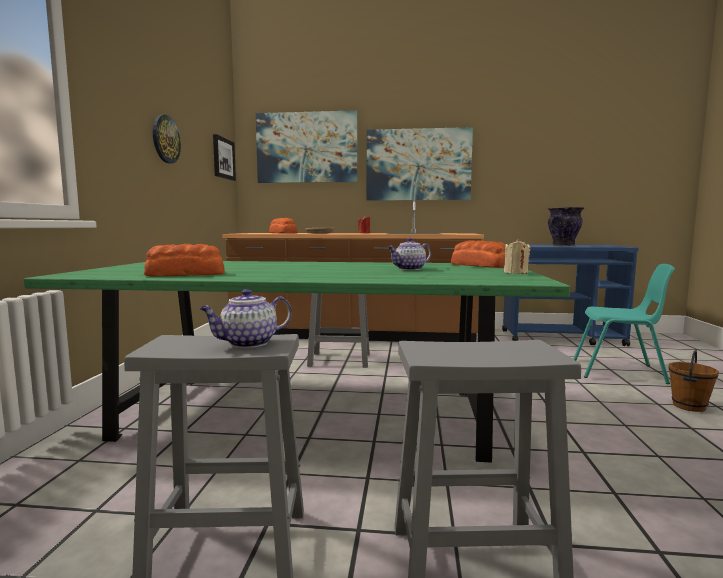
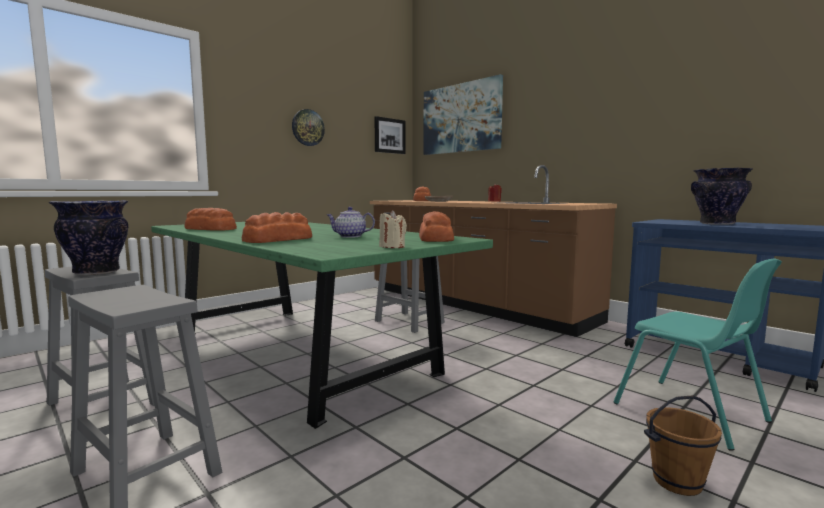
camera: 40 degrees right, 0 degrees up
teapot [199,289,292,348] -> vase [49,200,129,275]
picture [367,127,473,201] -> none
none -> bread [242,212,312,243]

